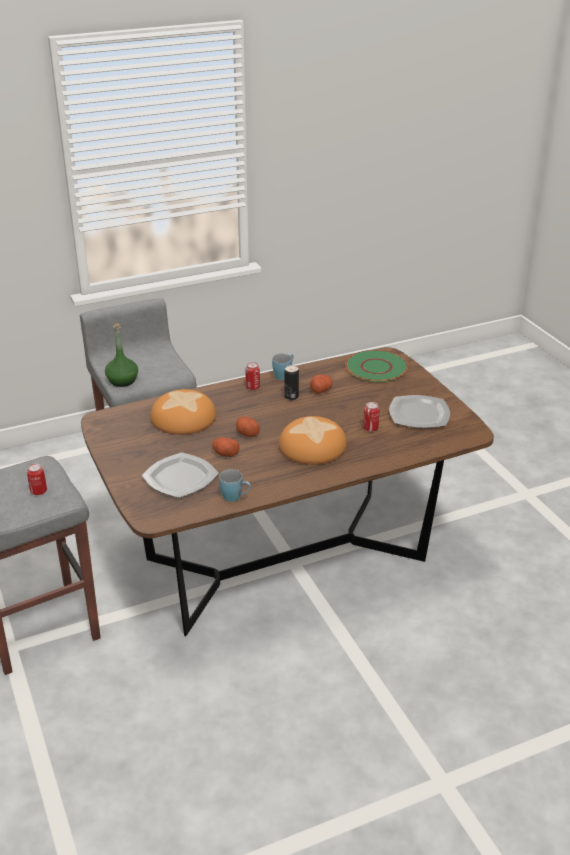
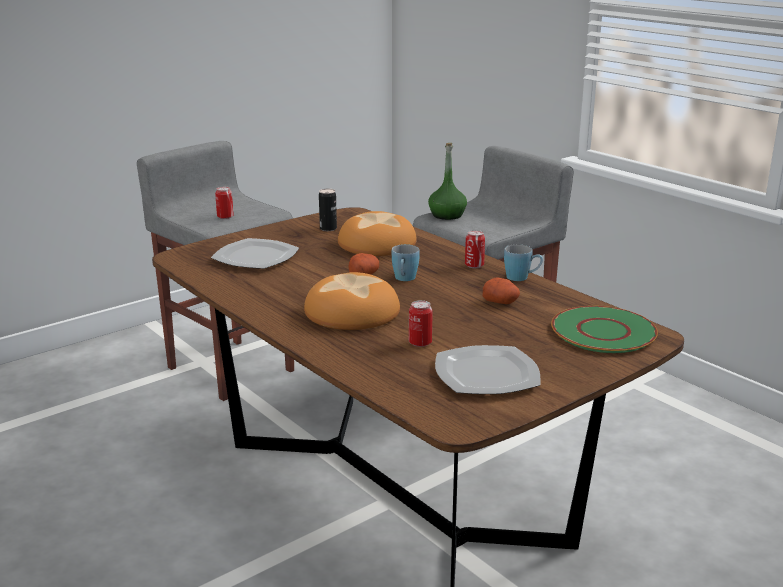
camera: 75 degrees right, 10 degrees down
potato [212,437,239,457] -> none
blue mug [219,469,251,502] -> blue mug moved to [392,244,420,281]
can [284,365,299,400] -> can moved to [319,189,337,231]

